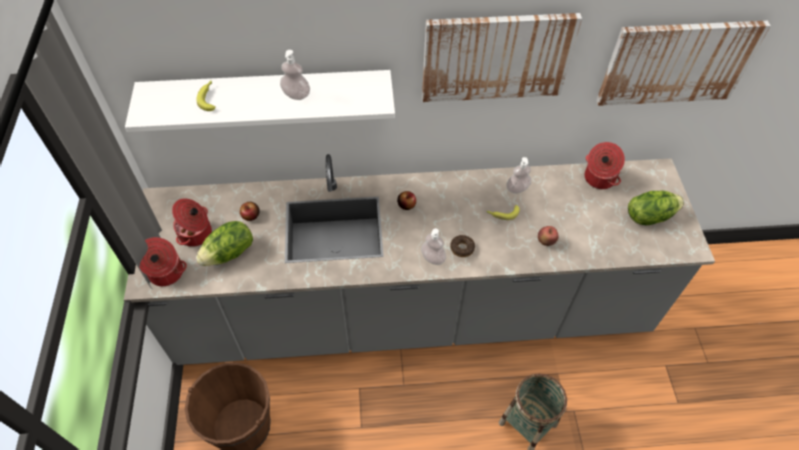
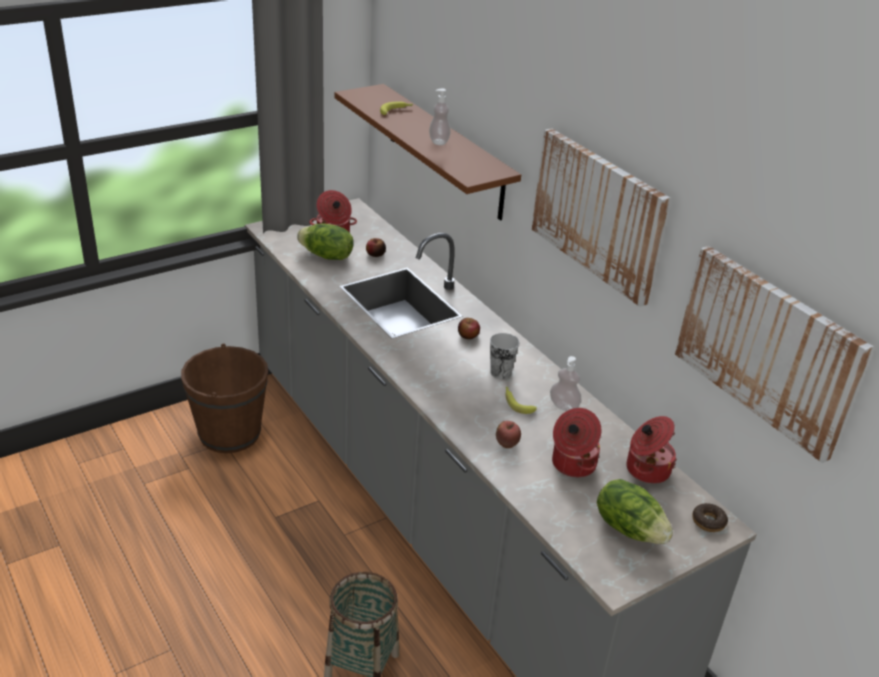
camera: 60 degrees right, 20 degrees down
white shelf [125,70,395,132] -> brown shelf [334,84,521,220]
cooking pot [140,237,187,286] -> cooking pot moved to [552,408,601,478]
soap dispenser [421,228,446,265] -> none
donut [450,235,475,257] -> donut moved to [692,503,728,532]
none -> cup [490,333,519,379]

